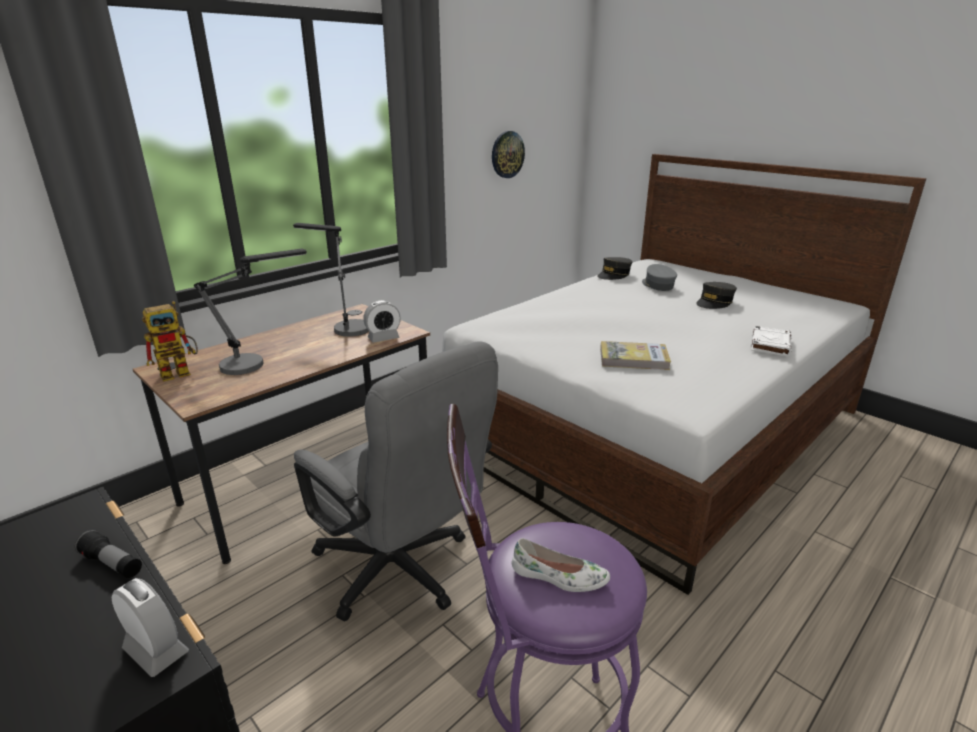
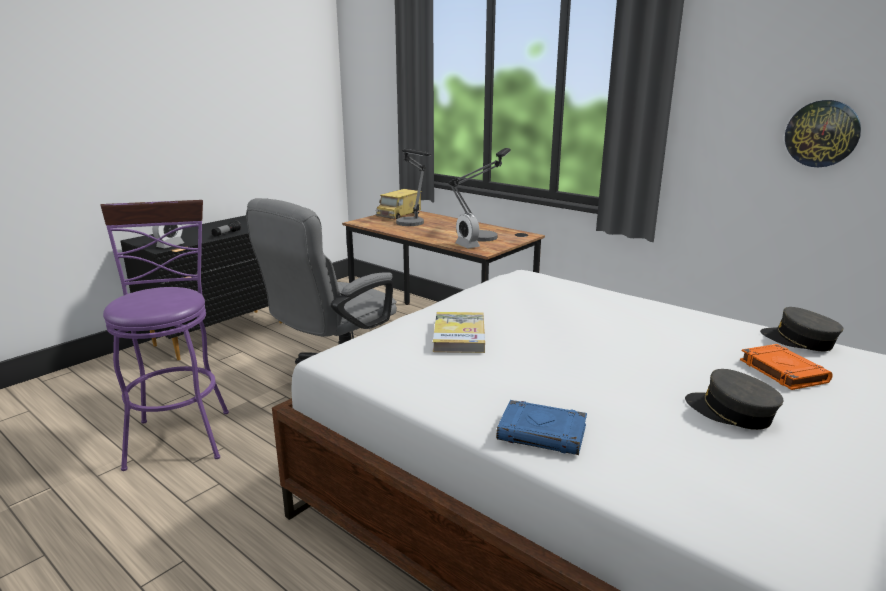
camera: 85 degrees right, 5 degrees down
toy robot [142,301,198,382] -> toy truck [376,189,422,219]
white shoe [512,538,610,592] -> none
grey cap [642,264,677,291] -> orange book [740,344,833,390]
white book [751,326,792,356] -> blue book [496,400,587,455]

